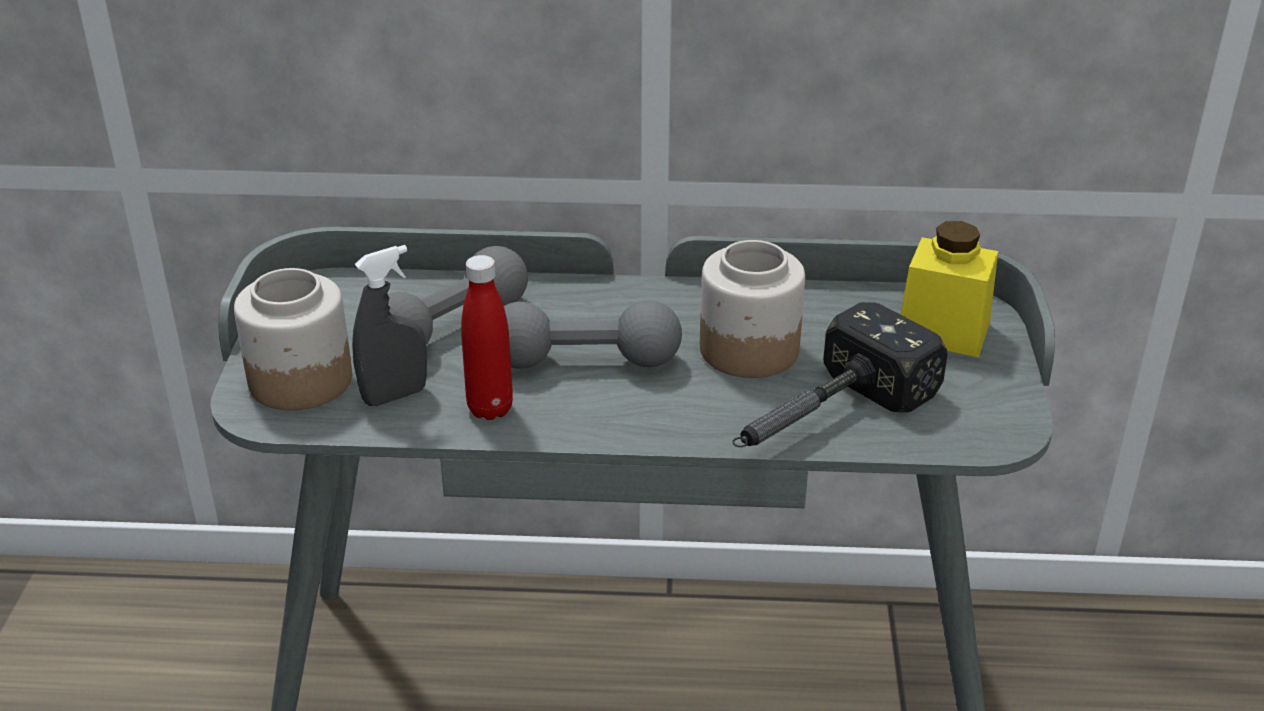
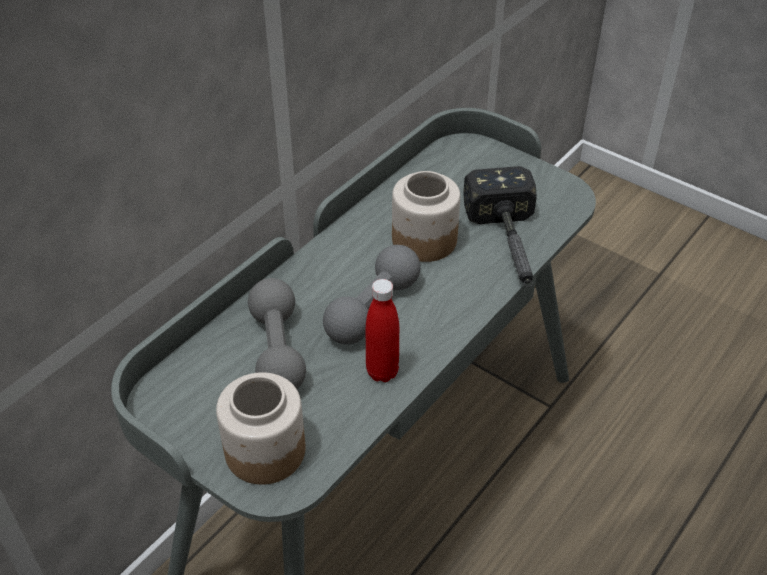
camera: 55 degrees left, 10 degrees up
grey spray bottle [352,245,427,406] -> none
yellow jar [901,221,998,357] -> none

